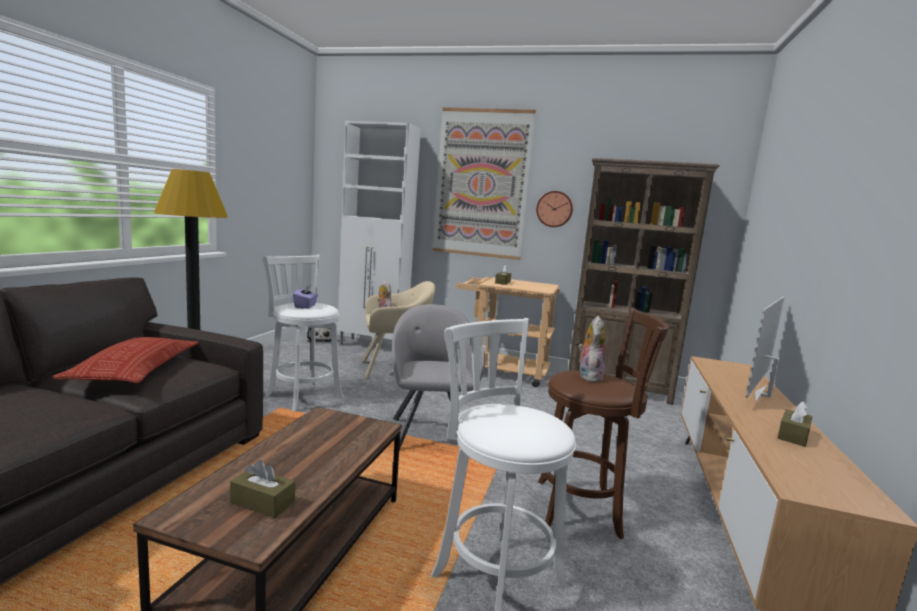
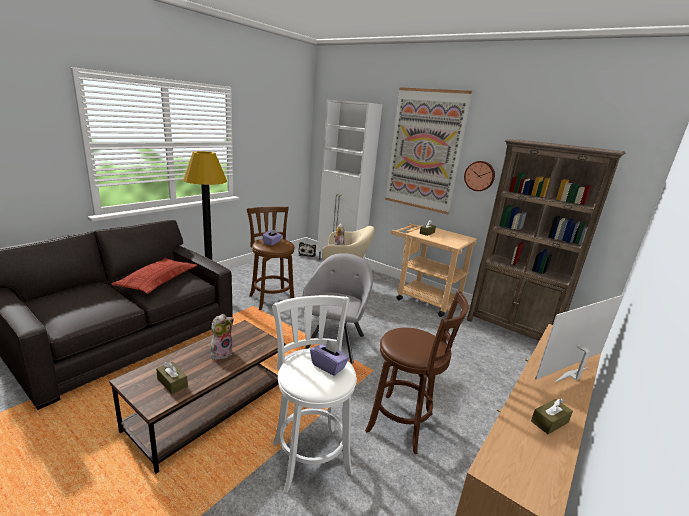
camera: 20 degrees right, 10 degrees up
white stool [263,255,343,412] -> brown stool [247,206,295,310]
plush toy [578,316,606,382] -> plush toy moved to [210,314,234,360]
none -> purple tissue box [310,339,349,376]

